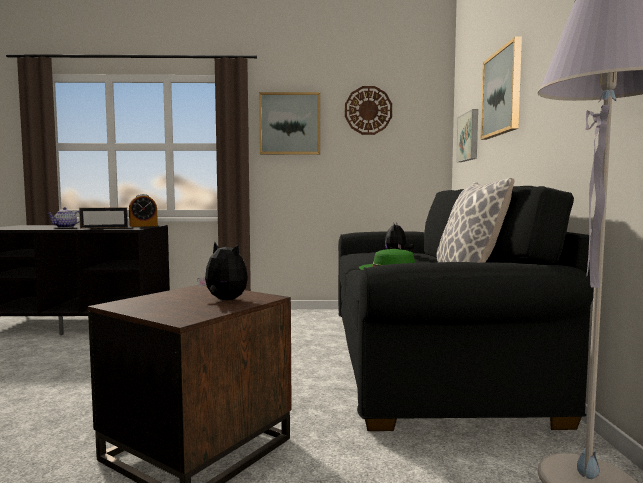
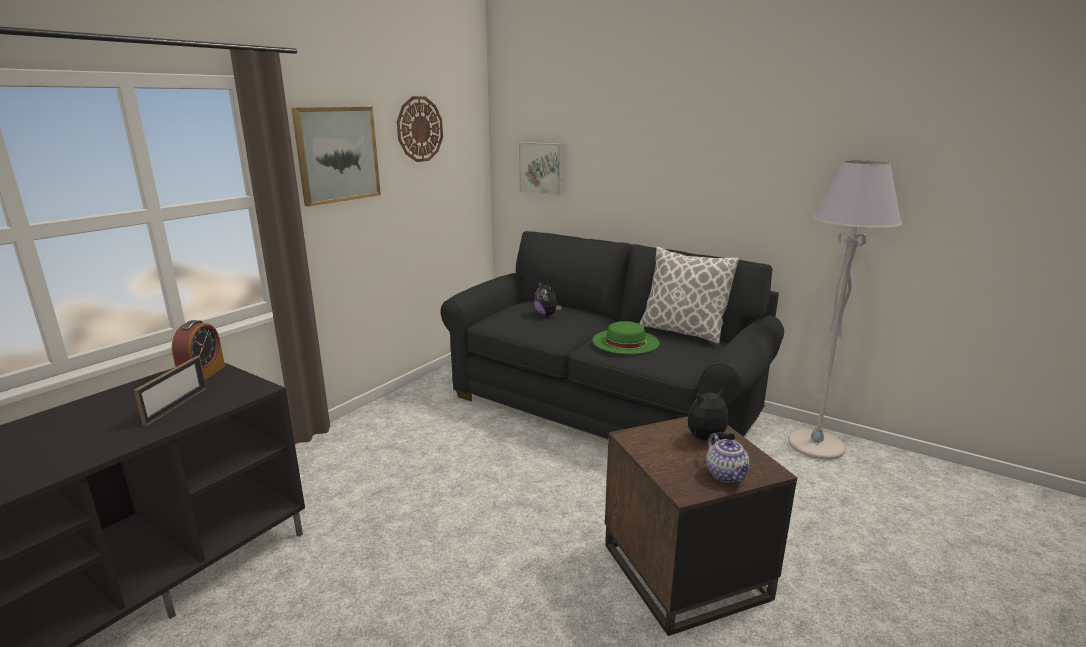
camera: 55 degrees left, 15 degrees up
teapot [47,207,80,228] -> teapot moved to [706,433,751,483]
picture [480,37,522,140] -> none

